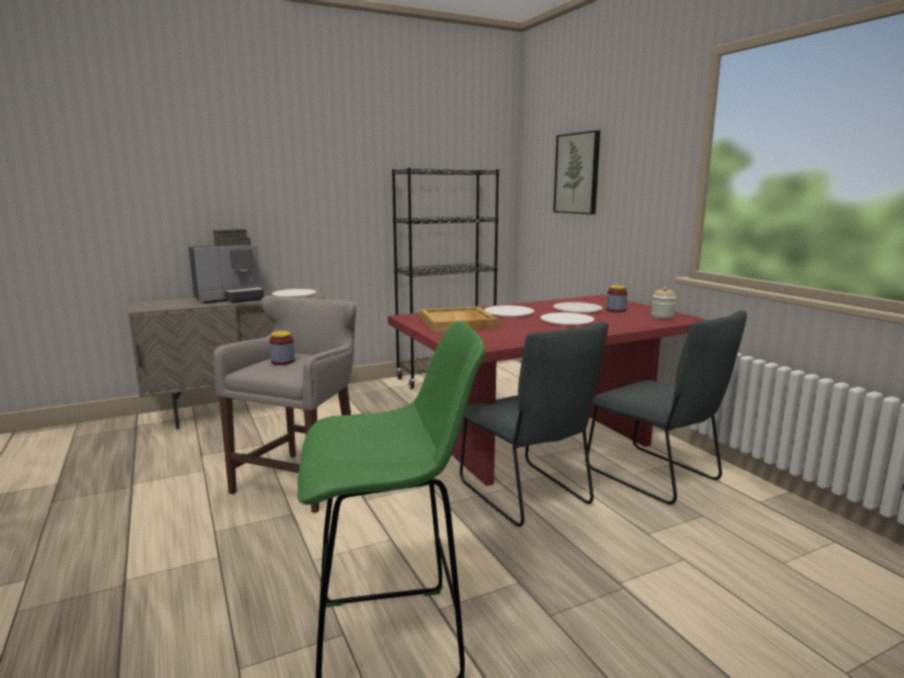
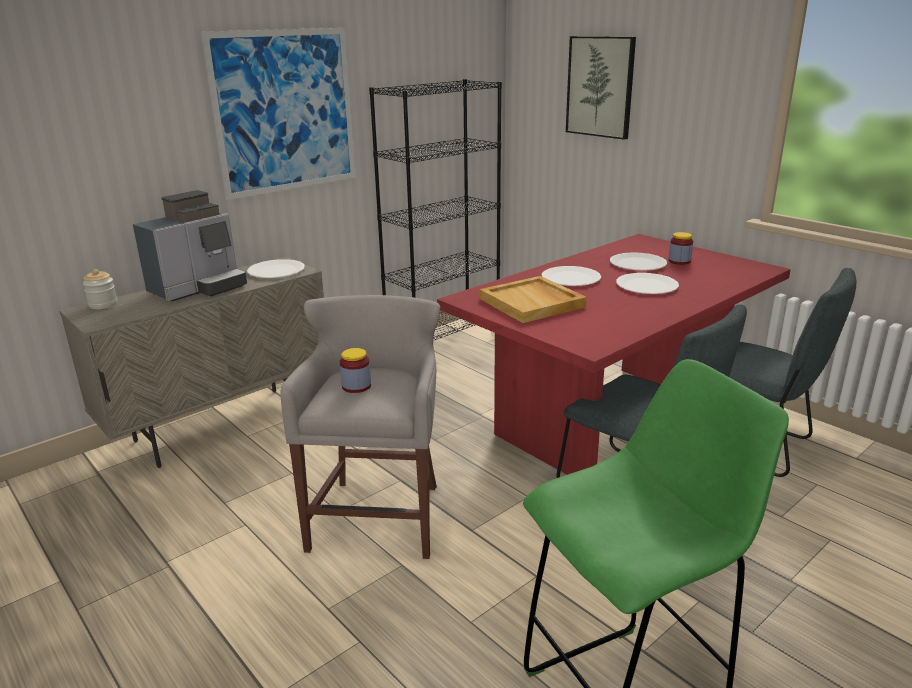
camera: 15 degrees left, 10 degrees up
jar [651,287,676,319] -> jar moved to [83,269,118,309]
none -> picture [201,28,356,200]

